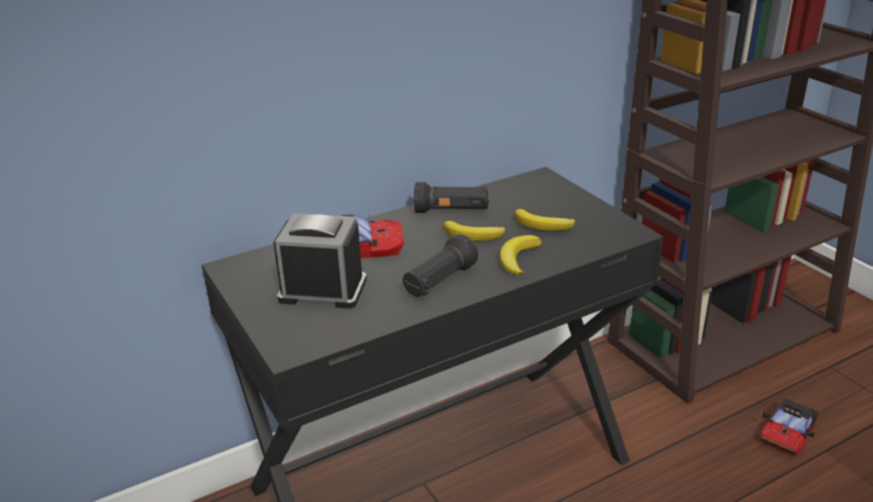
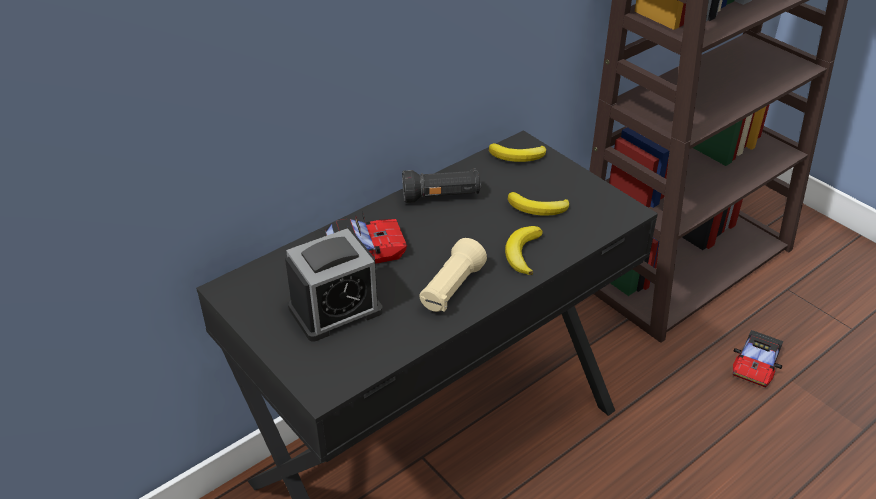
camera: 10 degrees left, 10 degrees up
alarm clock [273,213,367,309] -> alarm clock turned 150 degrees clockwise [285,228,383,342]
black flashlight [403,234,478,297] -> beige flashlight [419,238,487,312]
banana [444,221,505,241] -> banana moved to [489,143,546,162]

